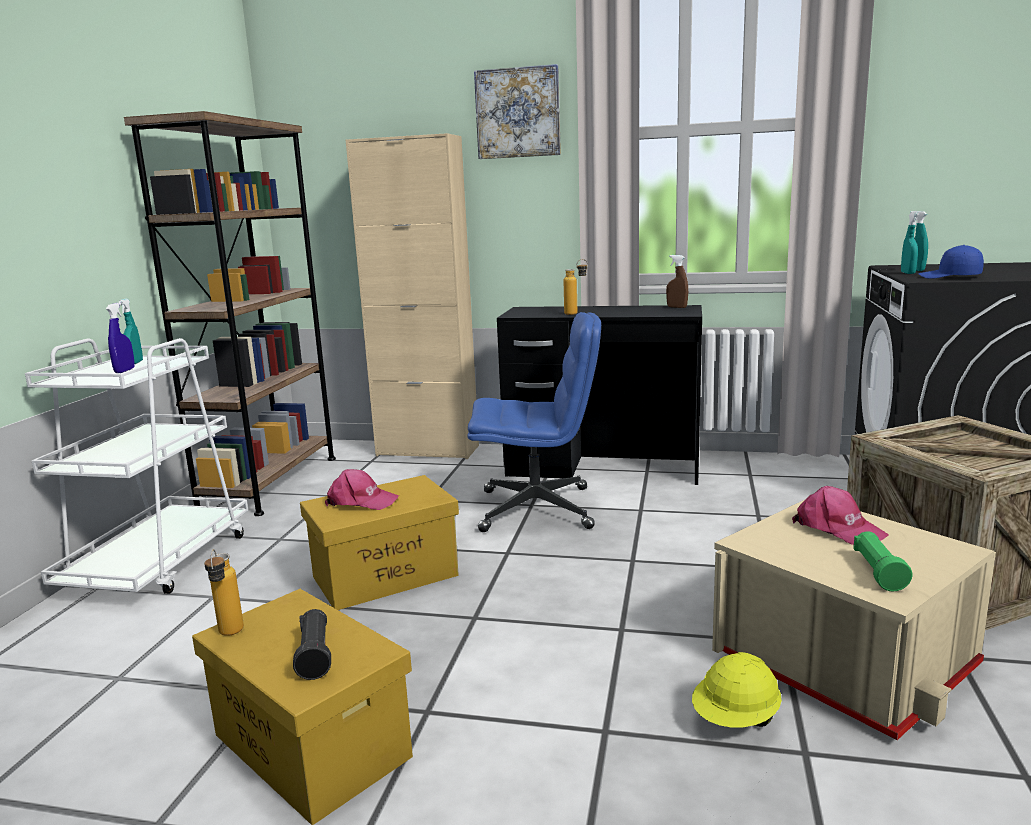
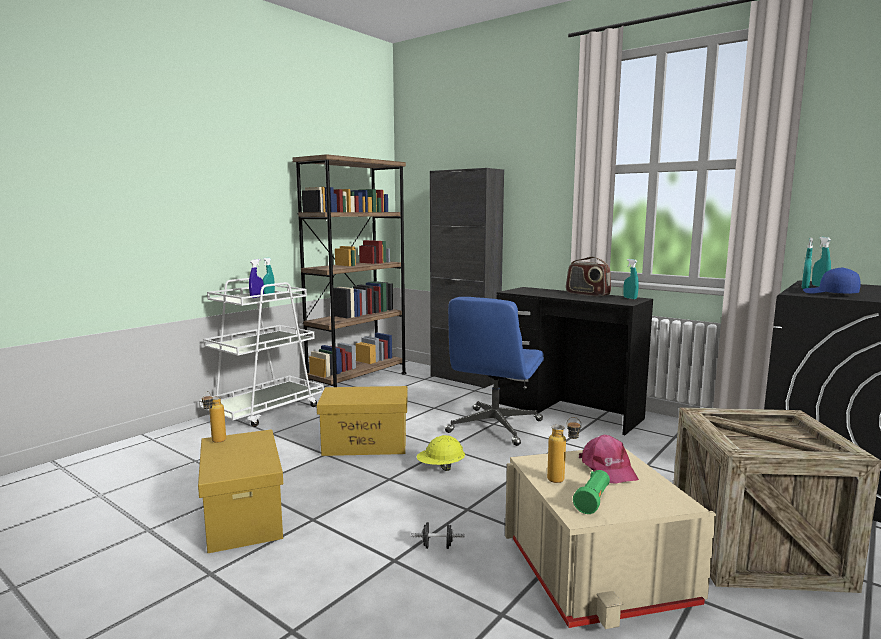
camera: 25 degrees right, 5 degrees down
black flashlight [293,609,331,680] -> none
pink cap [325,469,399,510] -> none
beige cabinet [346,133,479,459] -> black cabinet [430,168,504,389]
blue office chair [467,312,601,532] -> blue office chair turned 90 degrees clockwise [445,297,544,446]
picture [474,64,561,159] -> none
bottle [564,259,588,315] -> bottle moved to [547,417,582,483]
brown spray bottle [666,255,688,308] -> turquoise spray bottle [623,259,639,299]
yellow hard hat [692,652,782,727] -> yellow hard hat moved to [417,435,465,471]
none -> black dumbbell [411,522,464,549]
none -> radio [566,256,611,297]

